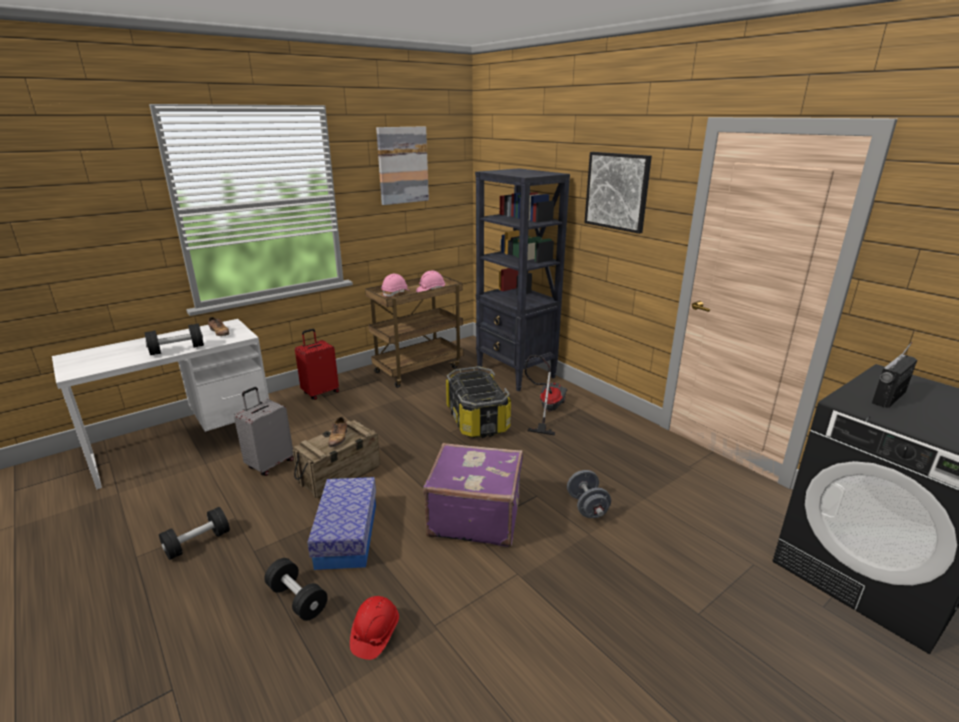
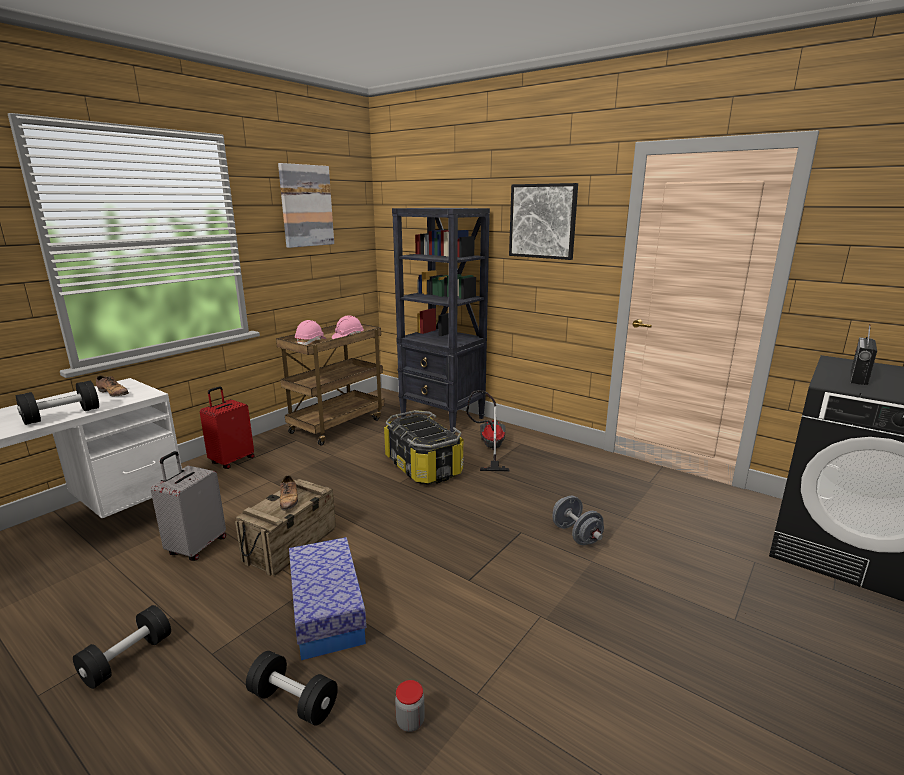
camera: 15 degrees left, 5 degrees down
red hard hat [350,596,399,660] -> jar [395,680,425,732]
purple suitcase [423,443,523,547] -> none

